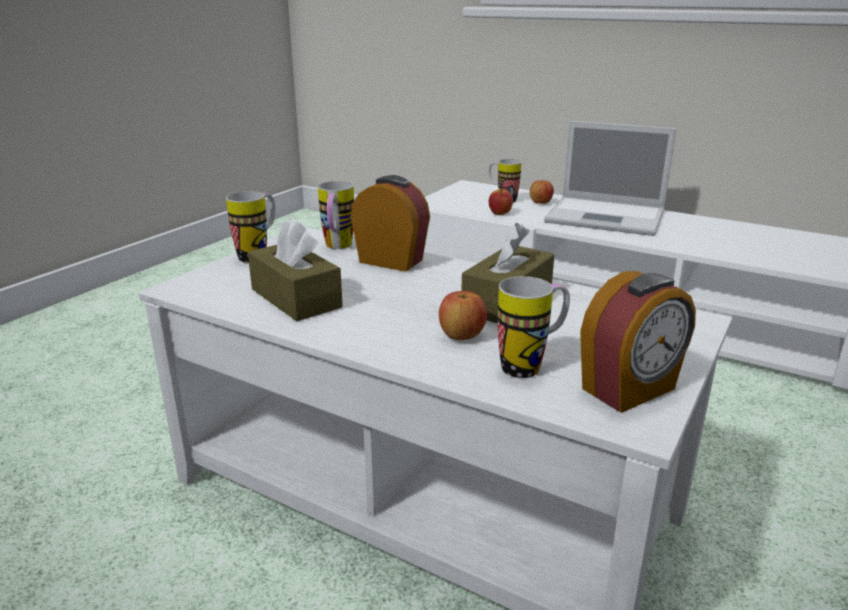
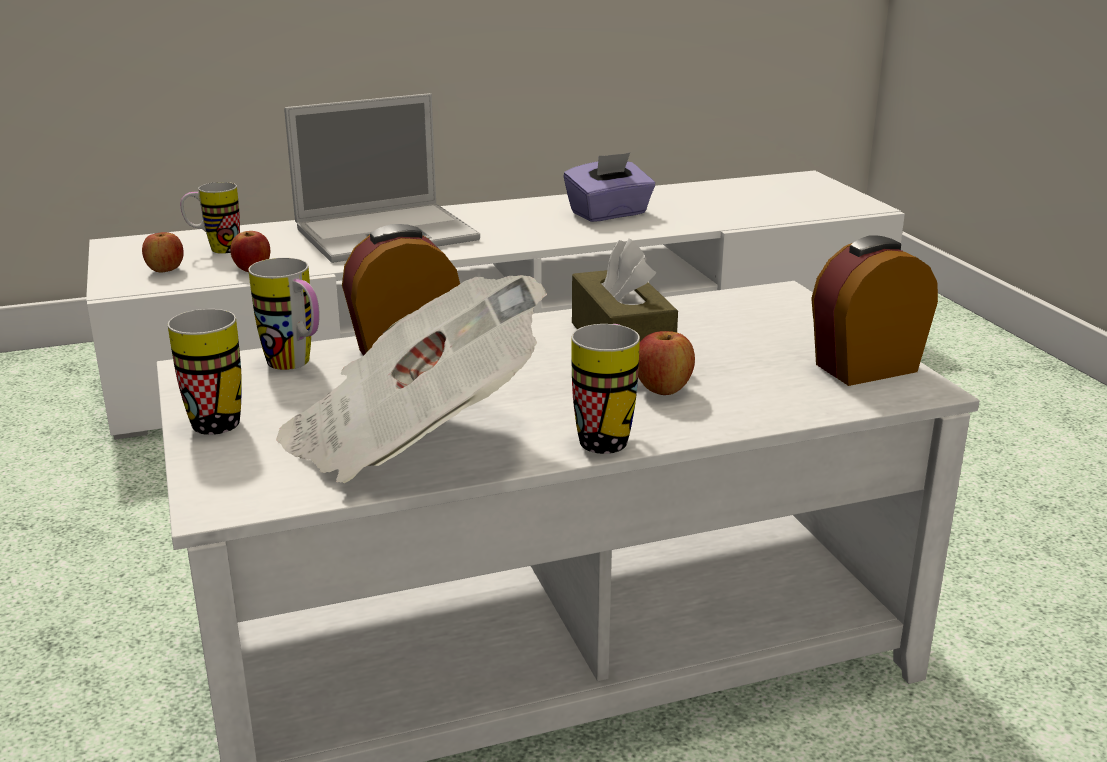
camera: 50 degrees left, 0 degrees up
brown tissue box [248,218,343,321] -> newspaper [276,275,547,483]
mug [498,276,570,378] -> mug moved to [572,324,640,454]
apple [530,180,554,204] -> apple moved to [142,232,184,273]
alarm clock [580,271,696,413] -> alarm clock turned 120 degrees counterclockwise [811,235,938,386]
none -> purple tissue box [563,153,655,222]

